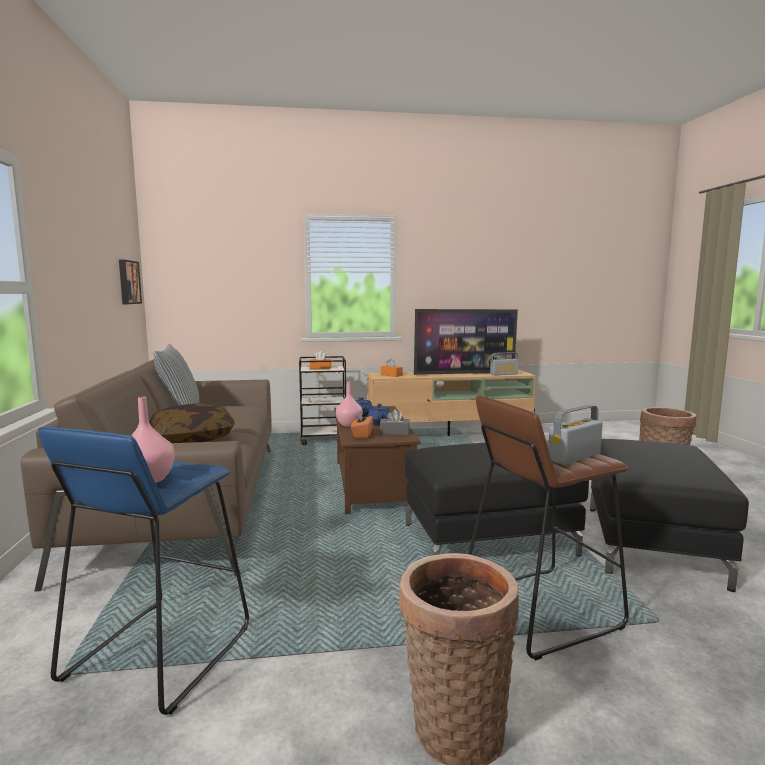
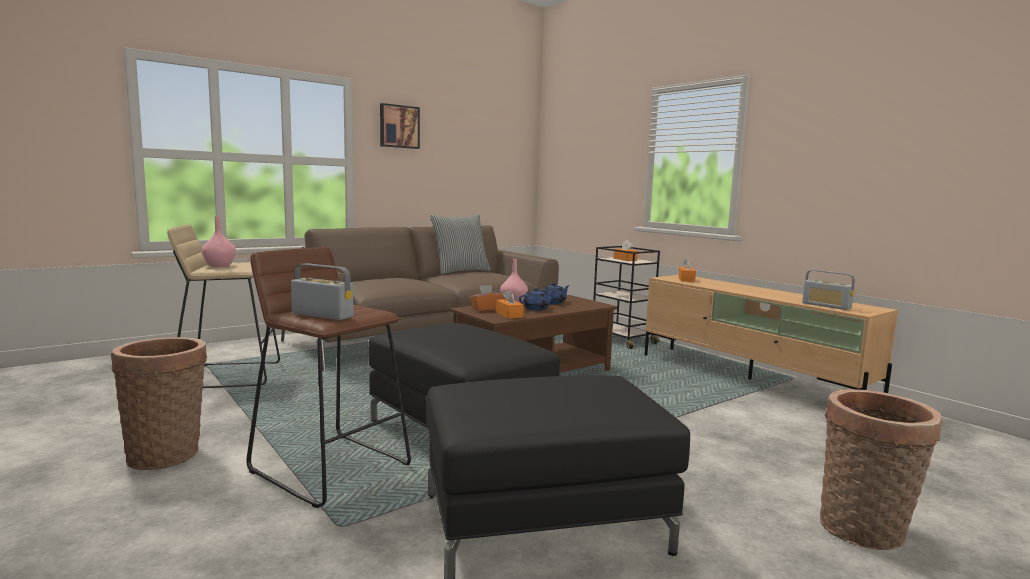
camera: 60 degrees right, 0 degrees up
blue stool [38,426,249,715] -> beige stool [167,225,280,388]
picture [119,260,142,304] -> picture moved to [380,103,420,149]
pillow [149,403,235,443] -> none
grey tissue box [380,409,410,435] -> orange tissue box [496,289,524,319]
television [414,309,518,375] -> none

